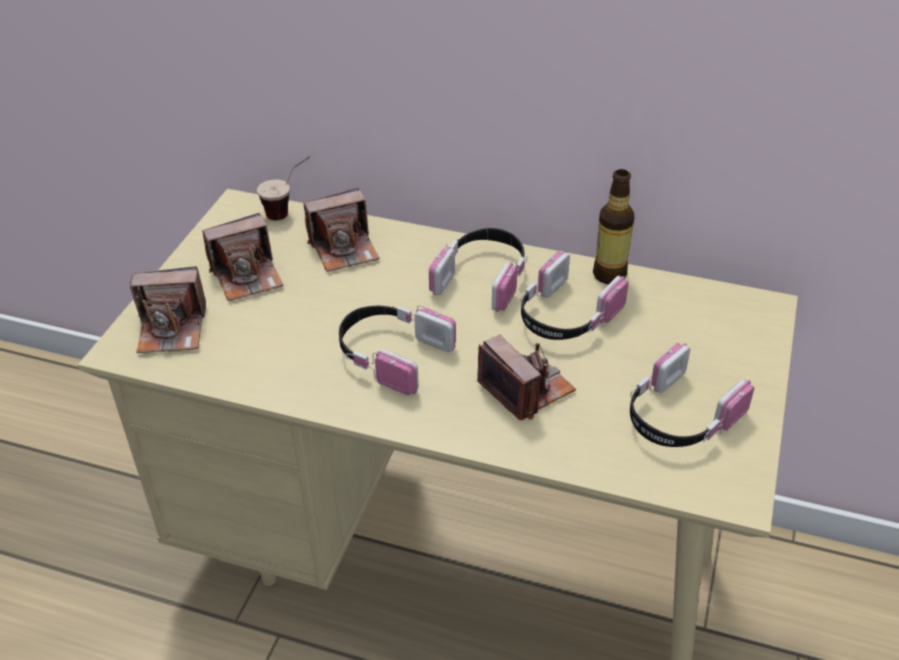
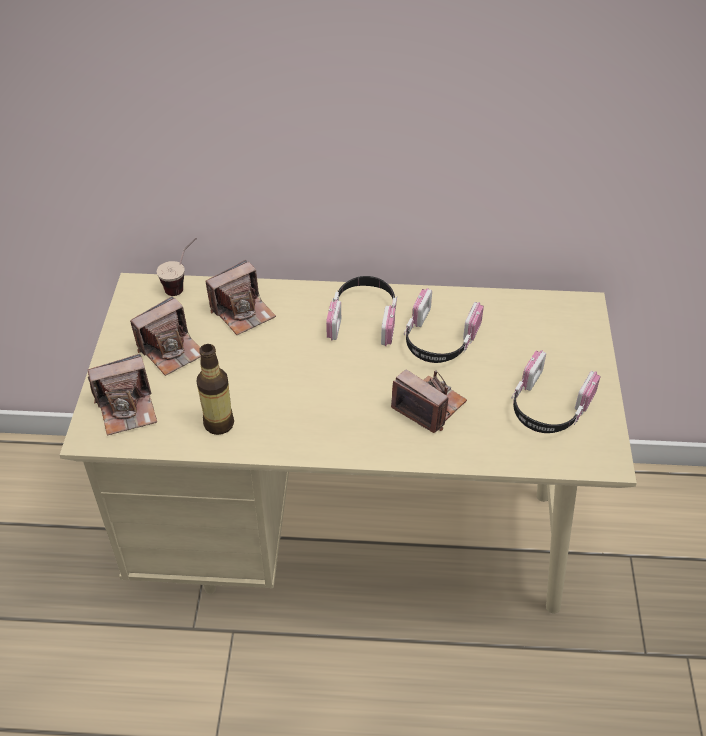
camera: 15 degrees left, 5 degrees up
headphones [339,305,456,395] -> none
bottle [593,169,635,284] -> bottle moved to [196,344,234,435]

